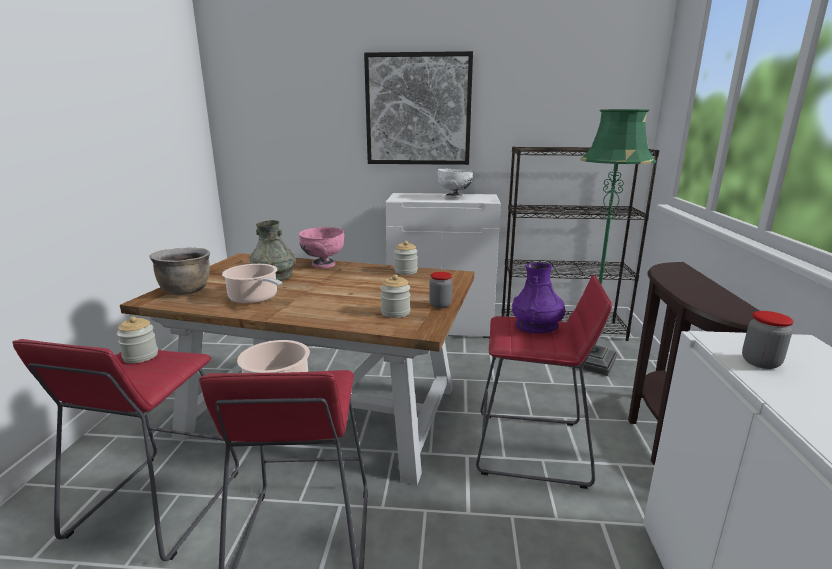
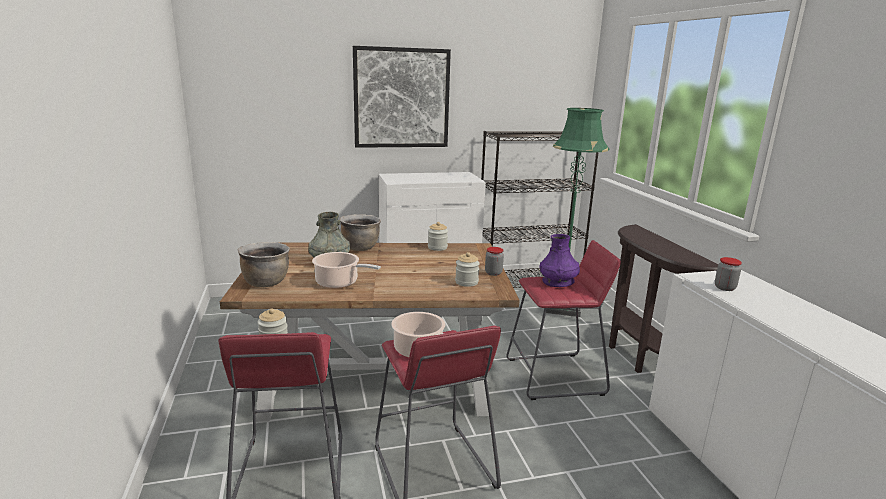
camera: 20 degrees left, 0 degrees up
pink bowl [299,227,344,268] -> brown cooking pot [340,214,381,251]
white bowl [437,169,473,198] -> none

